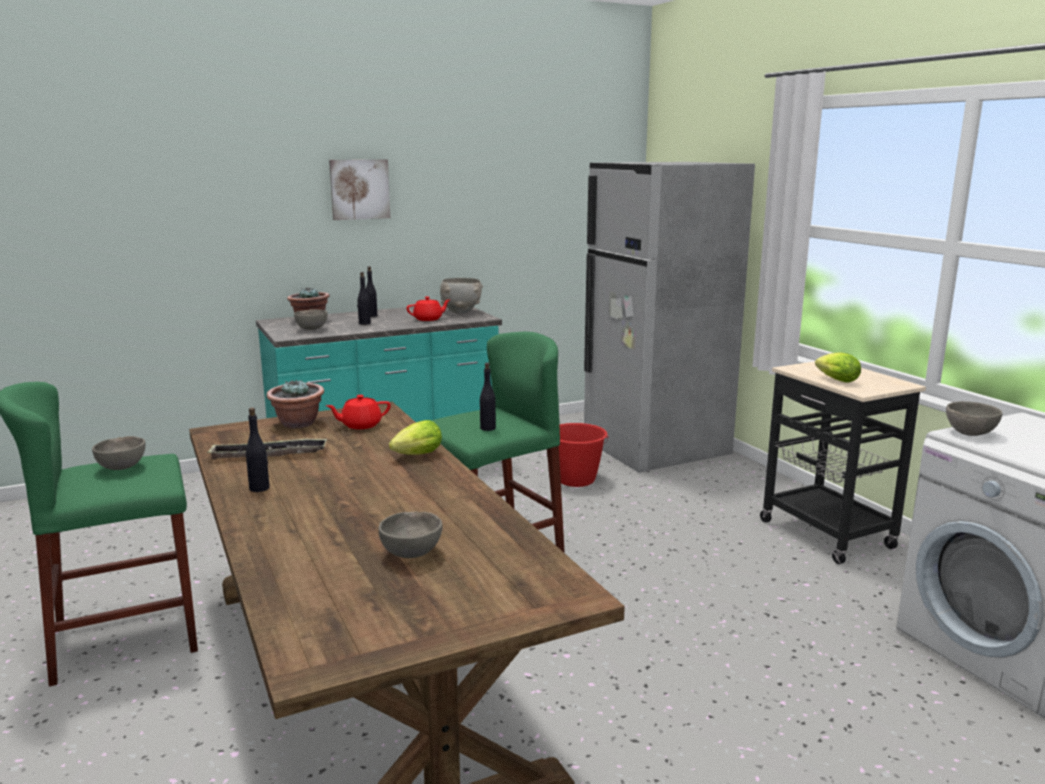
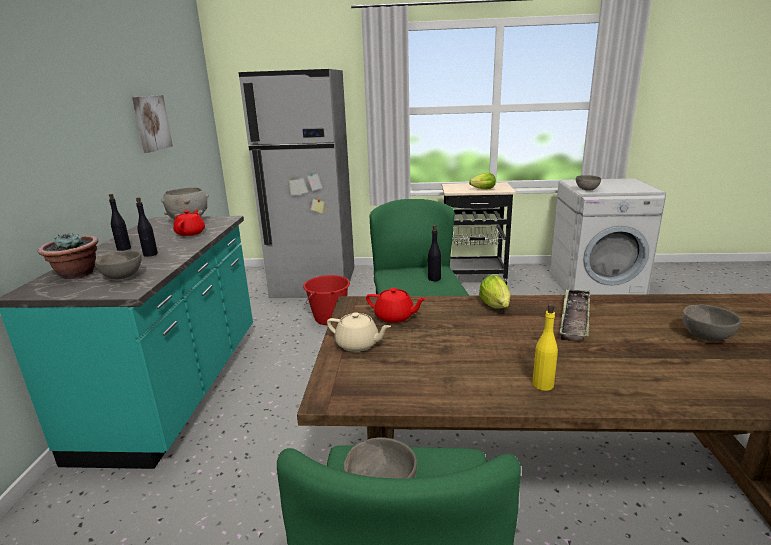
camera: 60 degrees left, 5 degrees up
tray [207,438,327,460] -> tray moved to [560,289,590,342]
black bottle [246,408,270,492] -> yellow bottle [533,304,558,391]
potted plant [267,380,324,428] -> beige teapot [327,312,391,352]
red teapot [326,395,391,429] -> red teapot turned 75 degrees counterclockwise [366,288,426,323]
picture [329,159,391,220] -> picture moved to [132,95,173,153]

